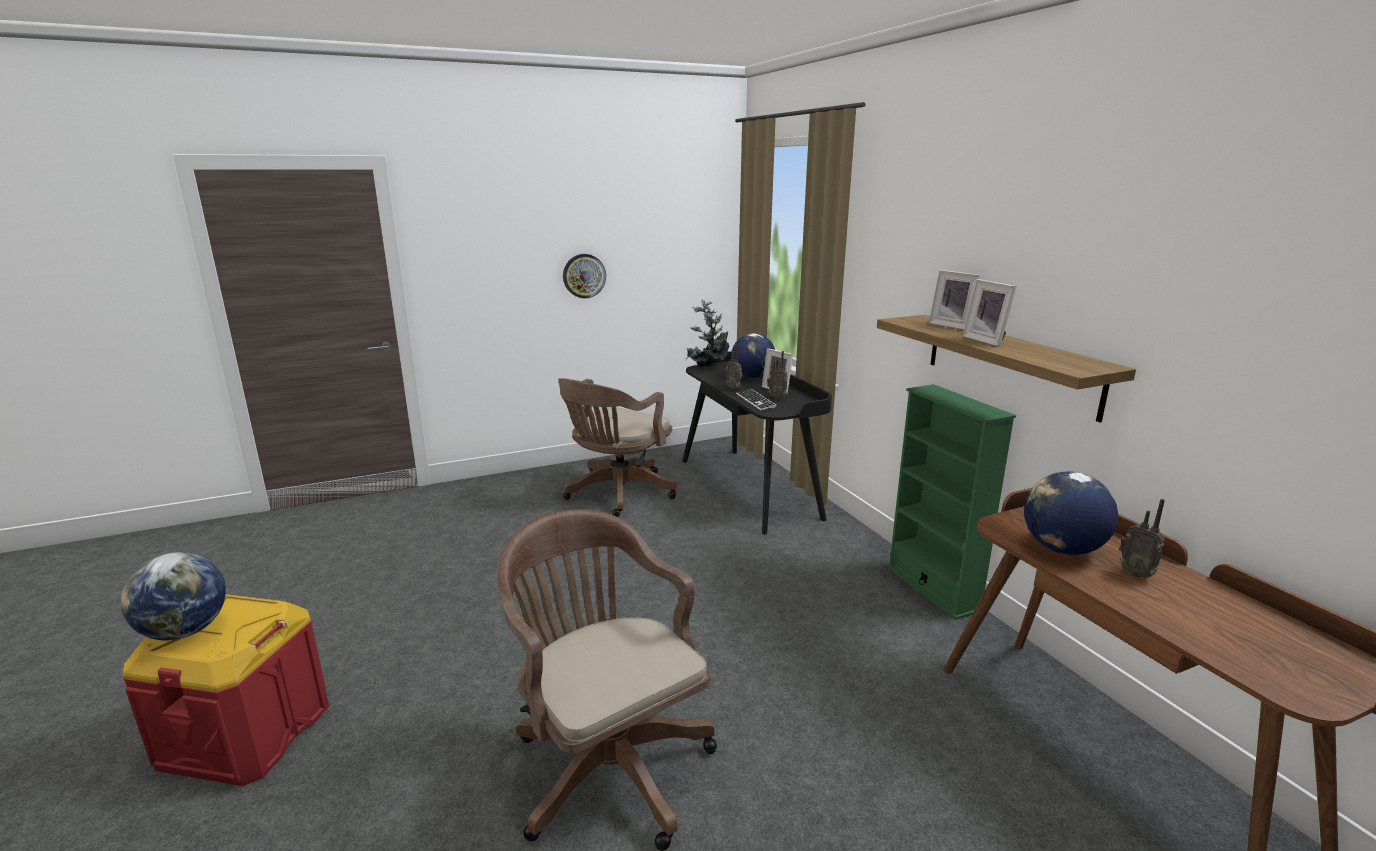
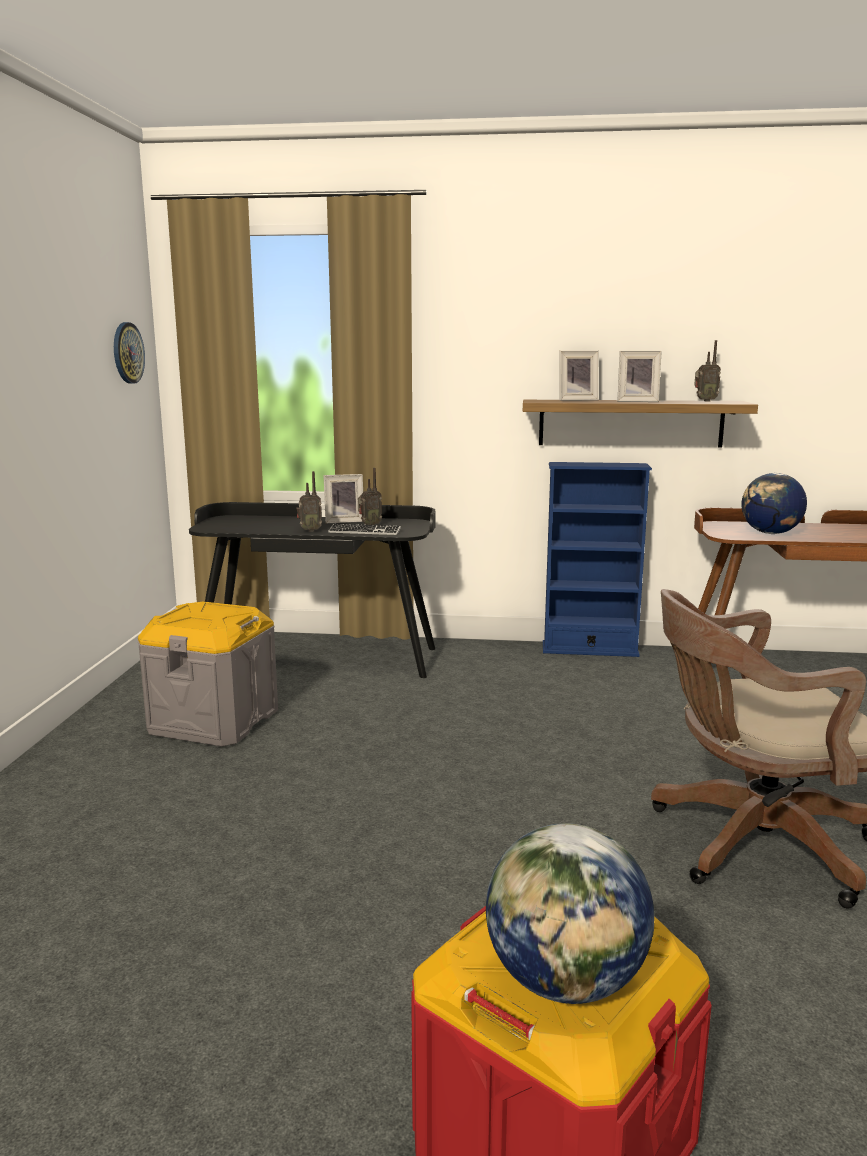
camera: 60 degrees left, 5 degrees down
brown office chair [558,378,677,517] -> grey storage box [138,602,278,747]
wall clock [563,254,606,299] -> wall clock moved to [114,322,145,384]
potted plant [687,299,729,367] -> none
globe [731,333,775,379] -> none
green bookcase [887,384,1016,620] -> blue bookcase [543,462,652,657]
radio [1119,499,1165,578] -> radio moved to [694,340,721,402]

